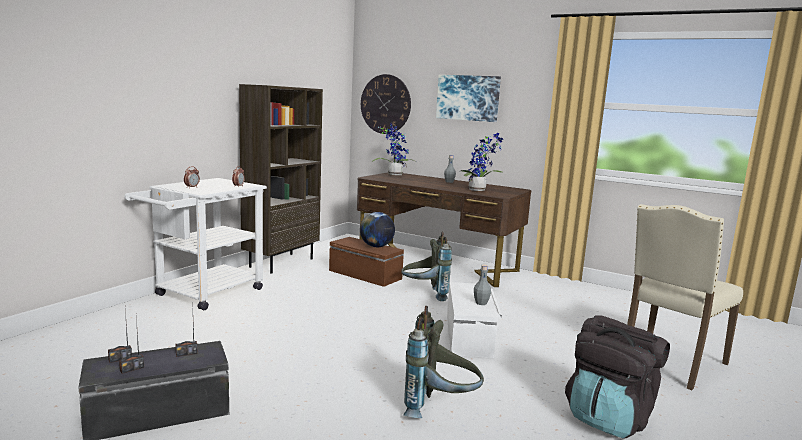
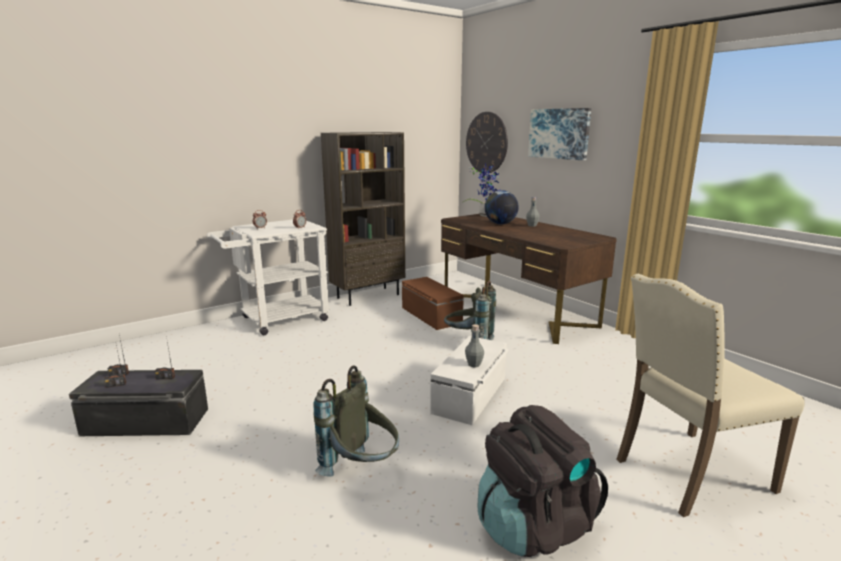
camera: 25 degrees right, 5 degrees up
globe [360,212,395,247] -> globe moved to [485,190,519,224]
potted plant [461,133,503,191] -> none

